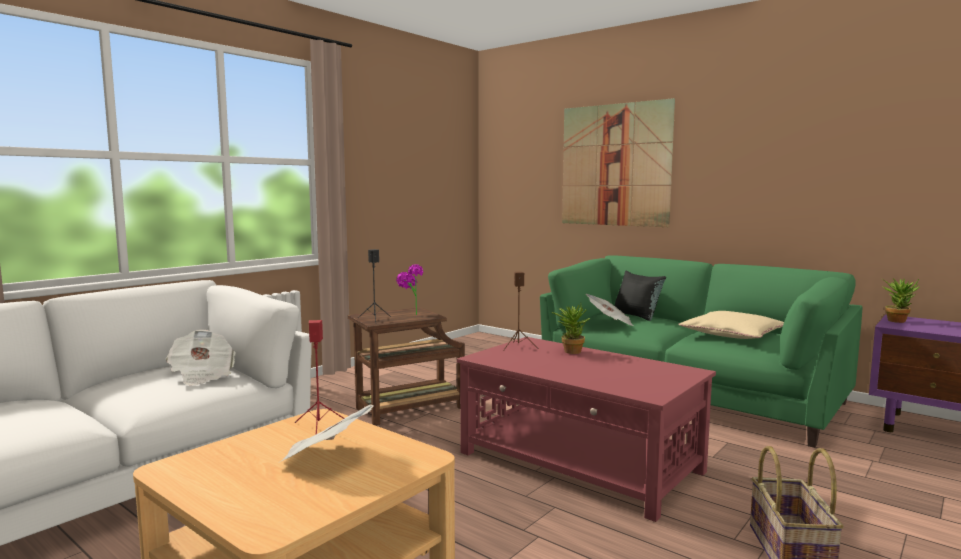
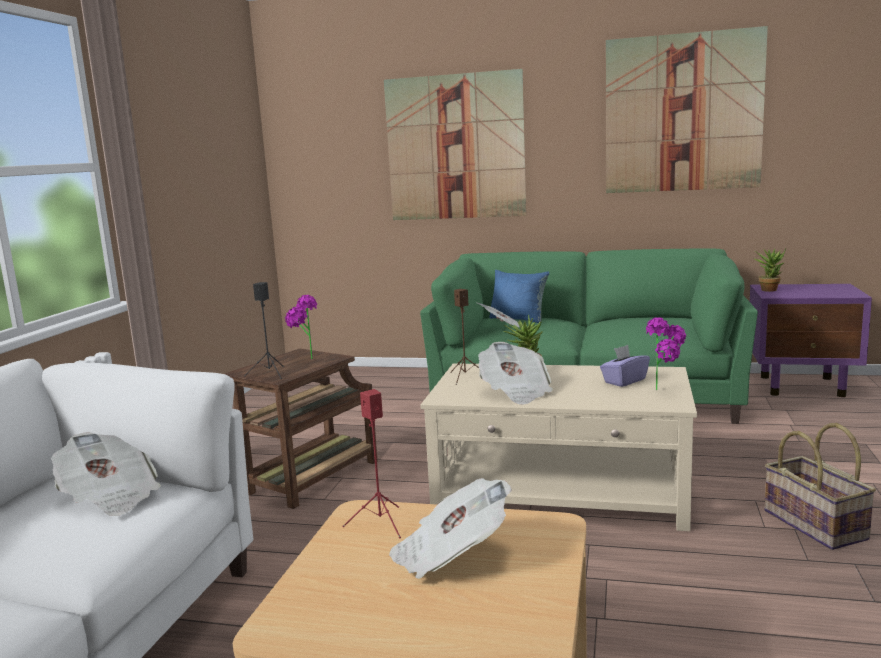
camera: 25 degrees left, 5 degrees up
red coffee table [457,337,716,522] -> beige coffee table [420,363,697,531]
black pillow [615,271,666,321] -> blue pillow [489,270,549,323]
beige pillow [678,311,784,339] -> none
none -> newspaper [478,342,553,405]
none -> purple tissue box [600,345,650,387]
none -> picture [606,26,768,193]
none -> potted plant [646,317,686,390]

